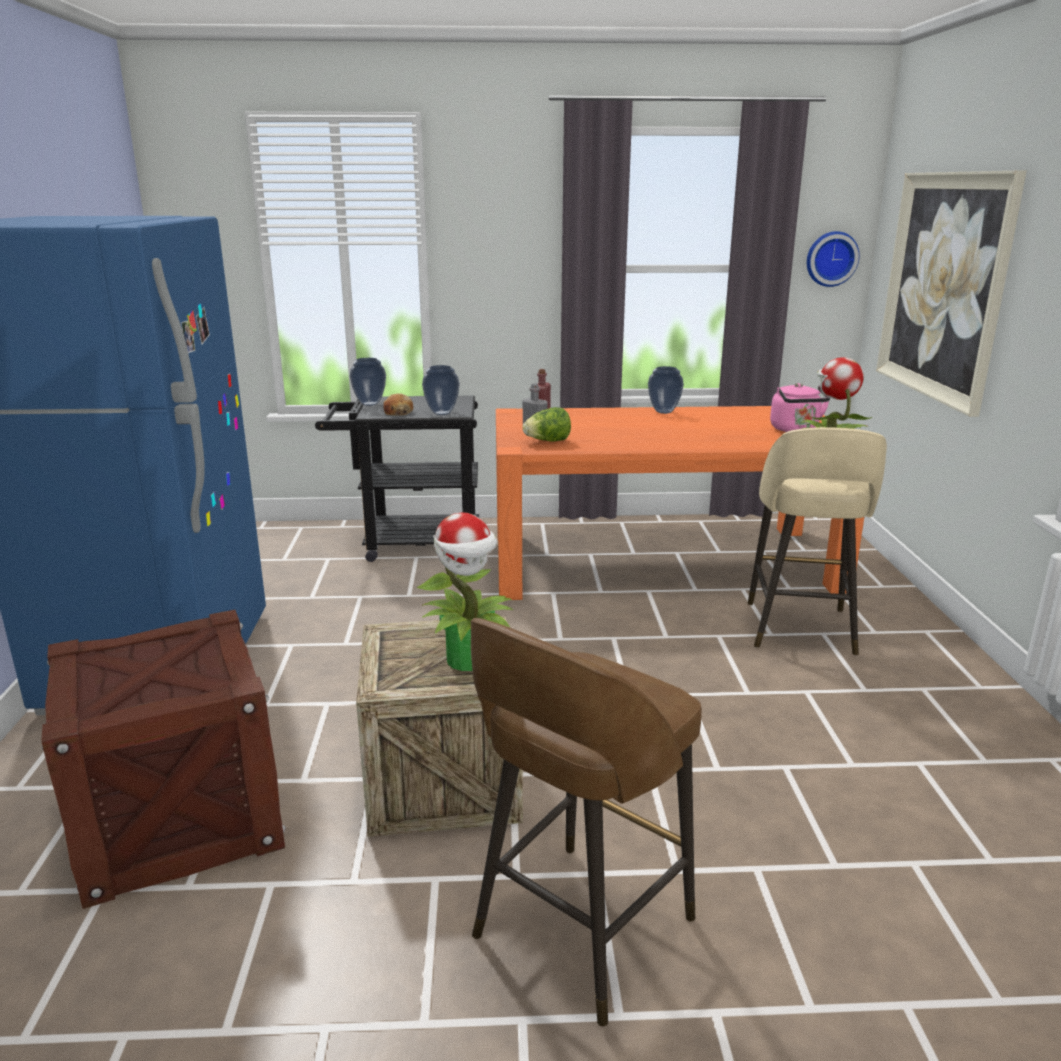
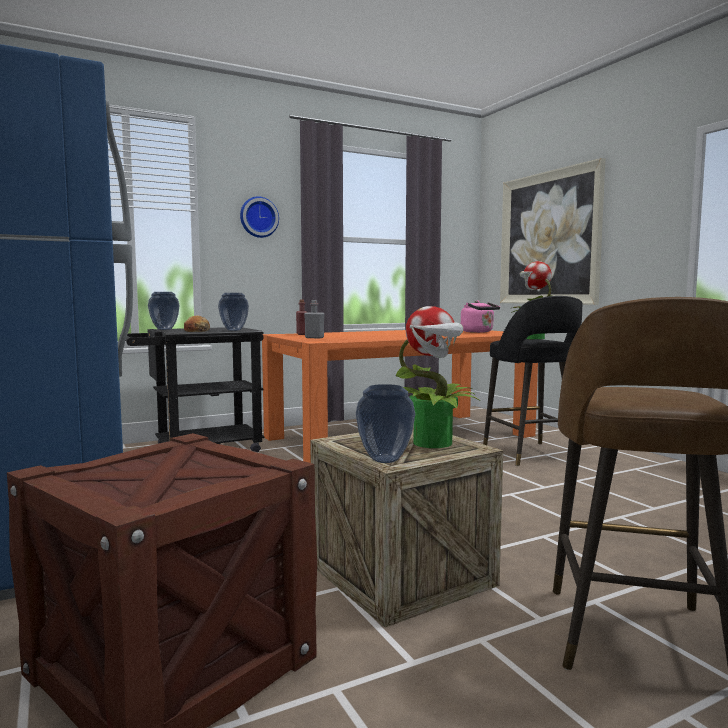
camera: 25 degrees left, 15 degrees down
lettuce [522,407,571,442] -> none
vase [648,366,684,414] -> vase moved to [356,384,415,463]
beige stool [748,427,887,656] -> black stool [483,296,583,466]
wall clock [807,231,860,287] -> wall clock moved to [240,196,279,238]

